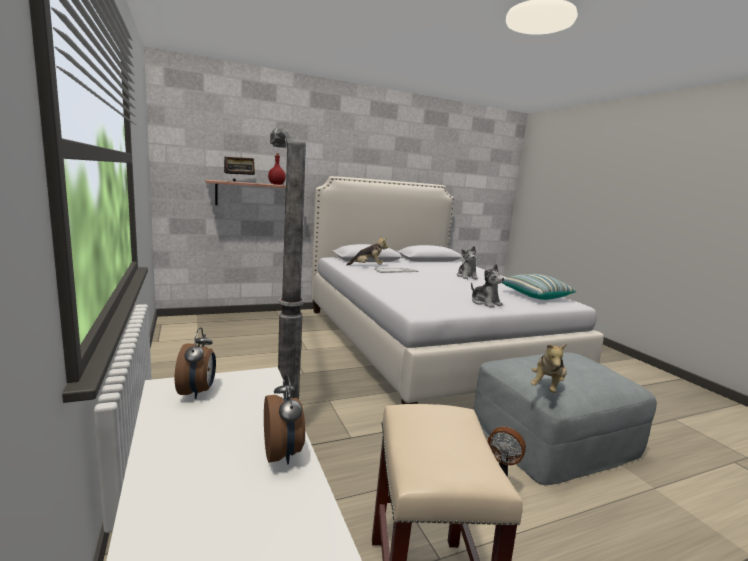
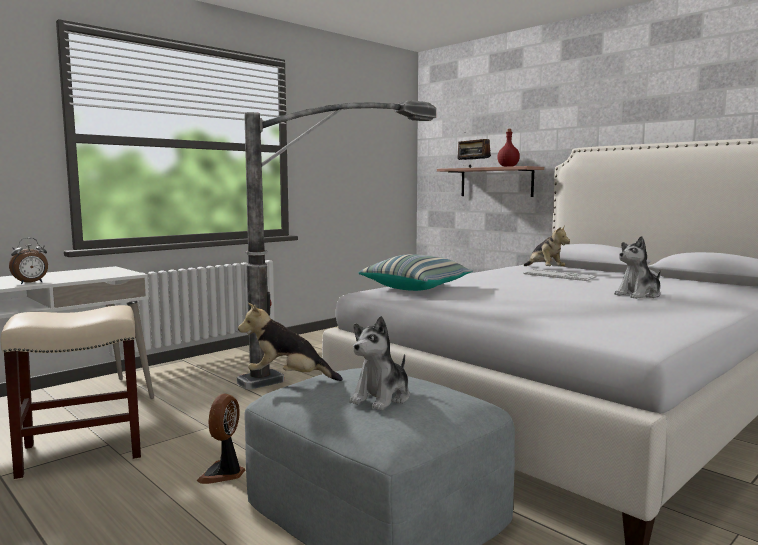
camera: 70 degrees right, 5 degrees down
alarm clock [175,327,216,399] -> none
plush toy [471,264,504,308] -> plush toy moved to [349,316,410,410]
pillow [502,274,576,300] -> pillow moved to [359,254,473,291]

